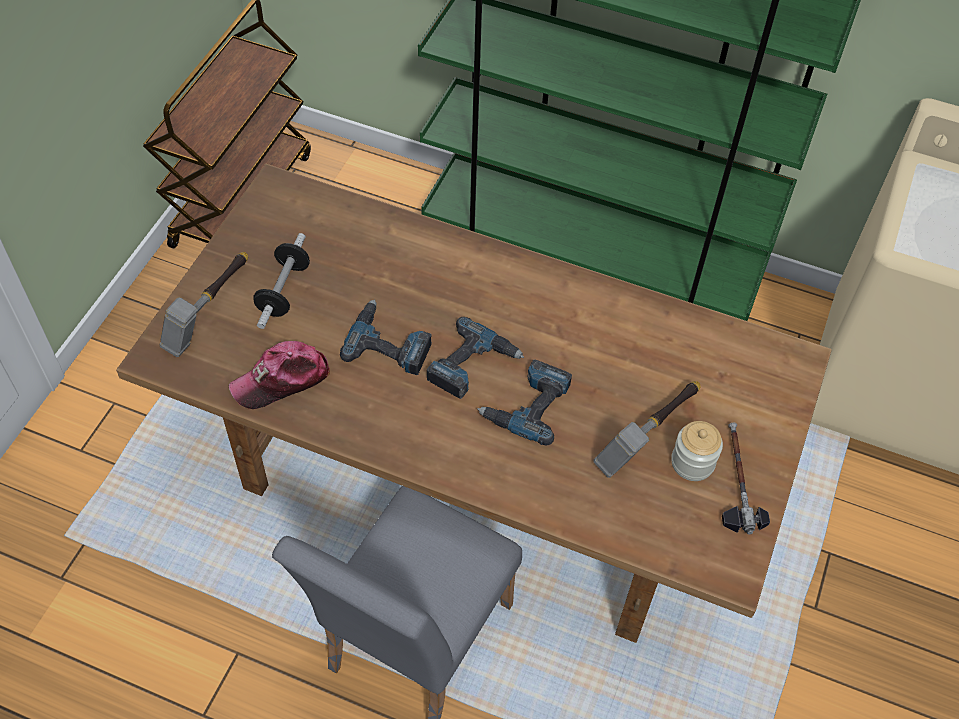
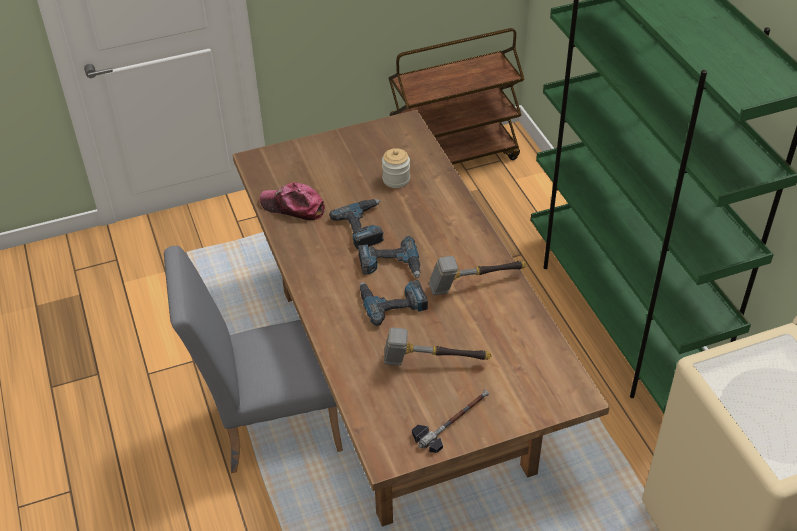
camera: 50 degrees right, 10 degrees down
hammer [160,252,248,357] -> hammer moved to [429,256,527,295]
dumbbell [253,233,310,329] -> none
jar [671,421,723,481] -> jar moved to [382,148,410,188]

